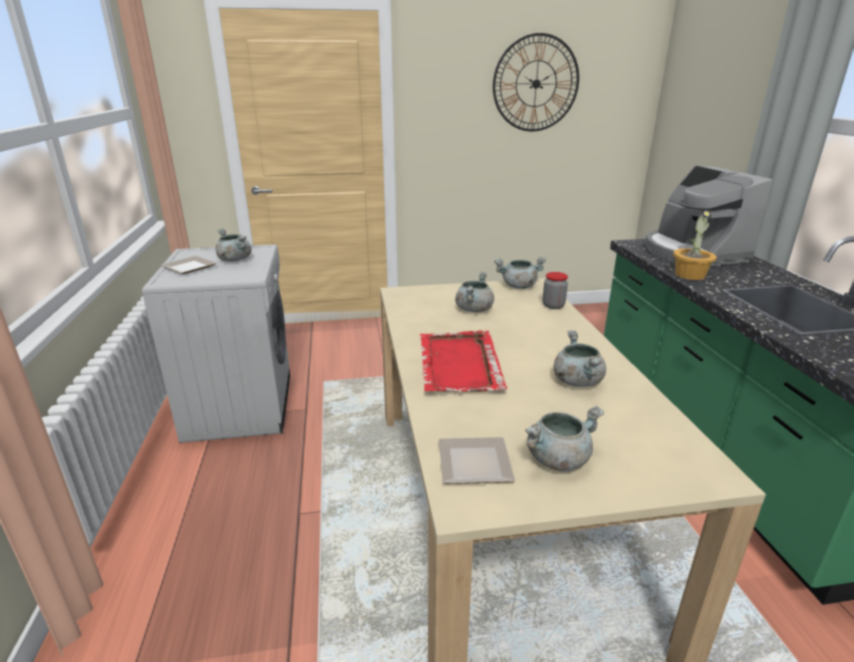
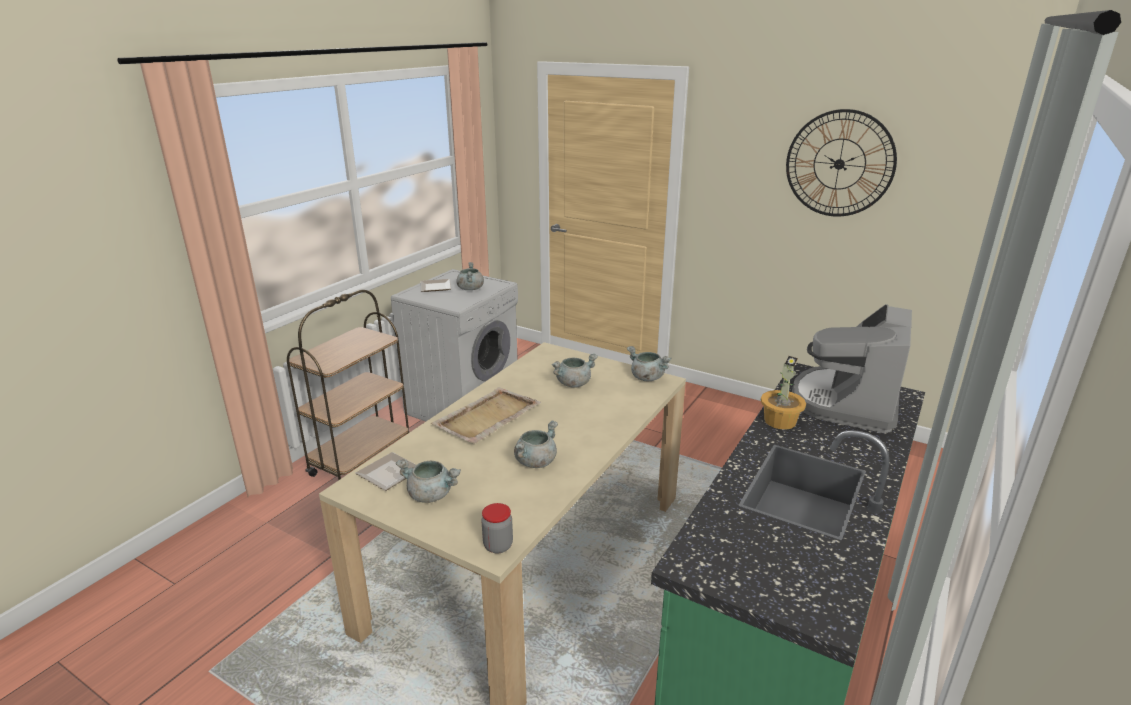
camera: 40 degrees right, 0 degrees up
red tray [420,330,507,392] -> beige tray [431,387,541,444]
jar [543,272,568,309] -> jar moved to [481,503,513,553]
none -> brown cart [287,290,409,480]

